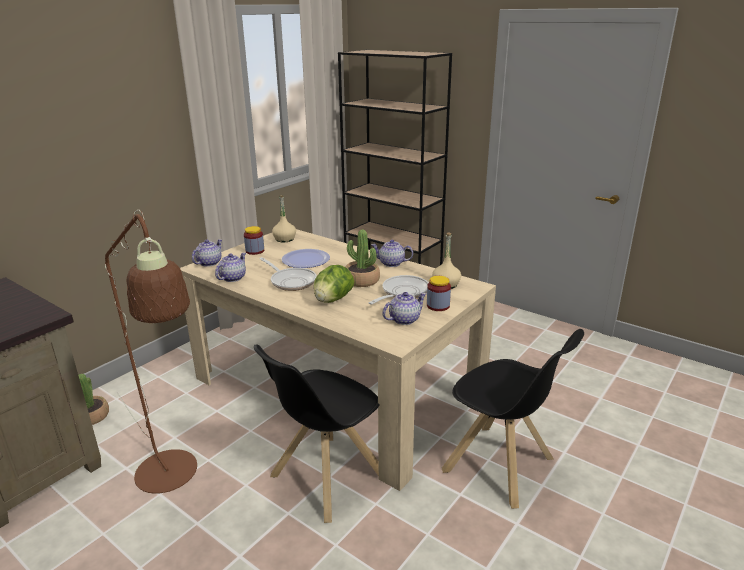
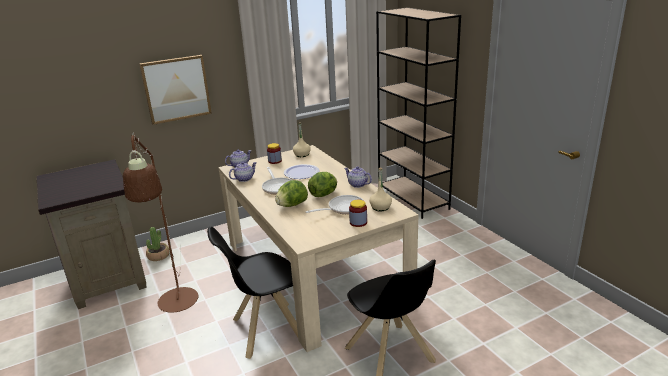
camera: 25 degrees right, 0 degrees up
potted plant [346,230,380,287] -> lettuce [308,172,337,197]
teapot [382,292,426,325] -> none
none -> picture [139,55,212,125]

